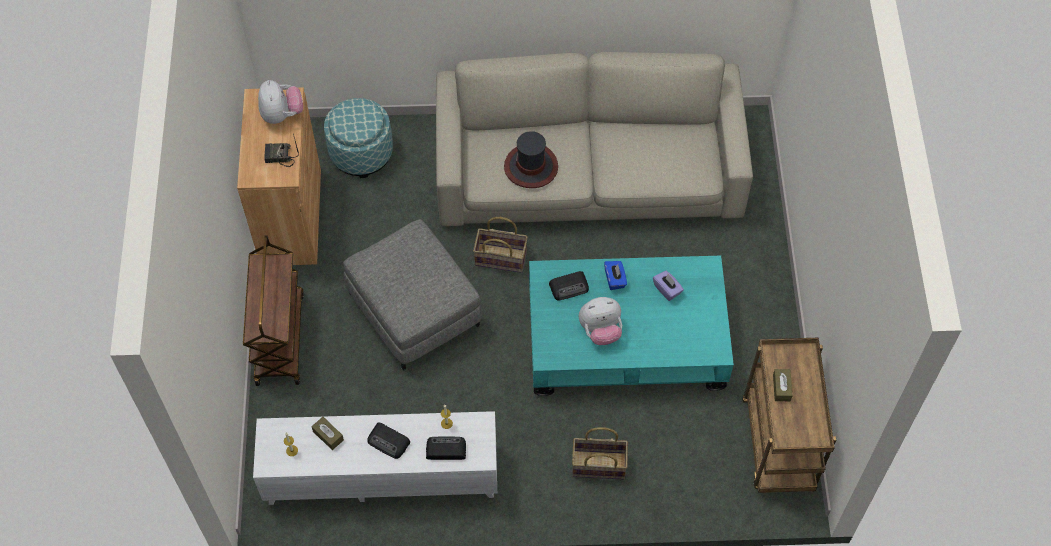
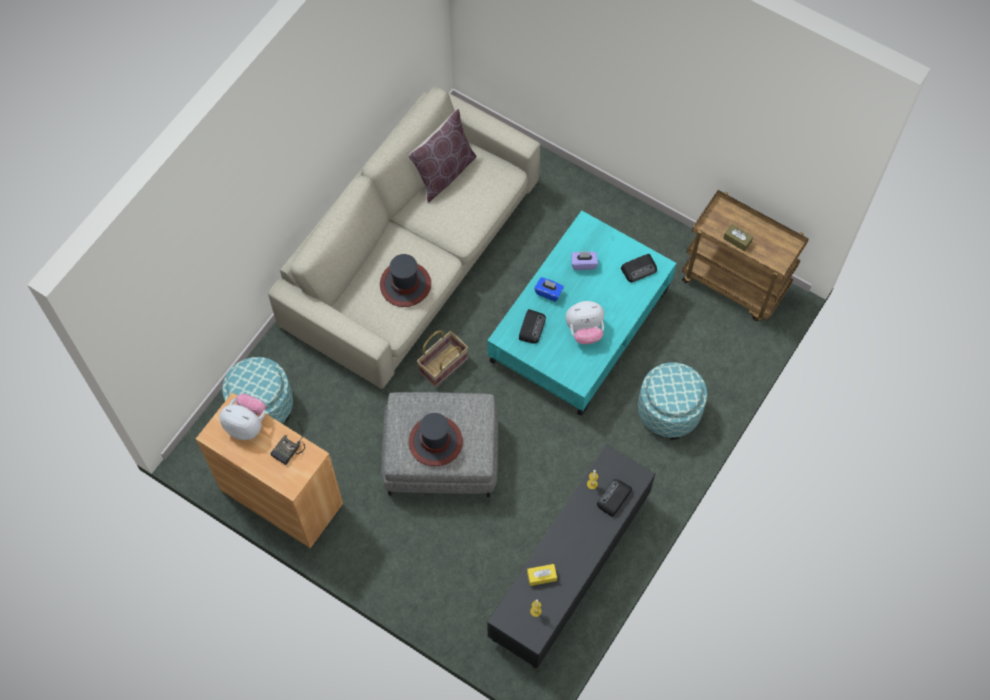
camera: 55 degrees left, 5 degrees up
brown cart [243,236,304,386] -> none
white tv stand [253,411,497,505] -> black tv stand [487,445,655,669]
brown tissue box [312,417,344,450] -> yellow tissue box [527,564,557,586]
radio [367,422,410,459] -> radio moved to [621,254,657,282]
basket [572,427,628,480] -> ottoman [638,362,707,440]
plush toy [579,297,622,345] -> plush toy turned 60 degrees clockwise [565,301,604,344]
none -> brown pillow [409,109,476,203]
none -> hat [409,413,463,466]

